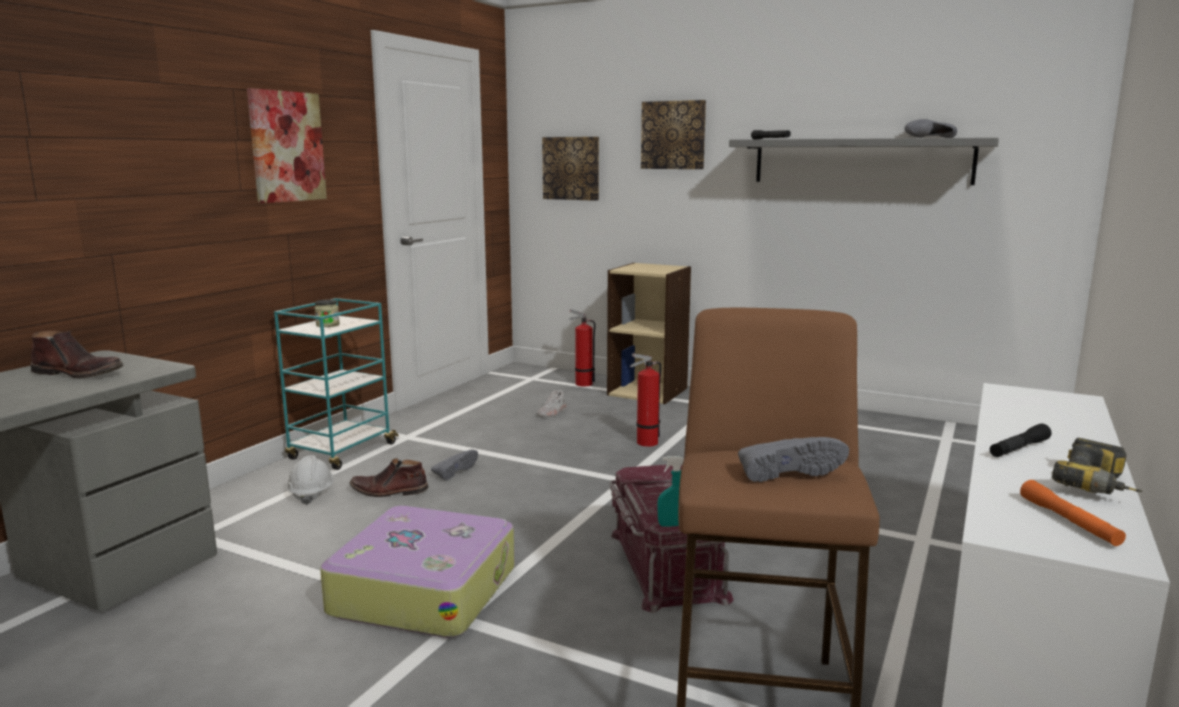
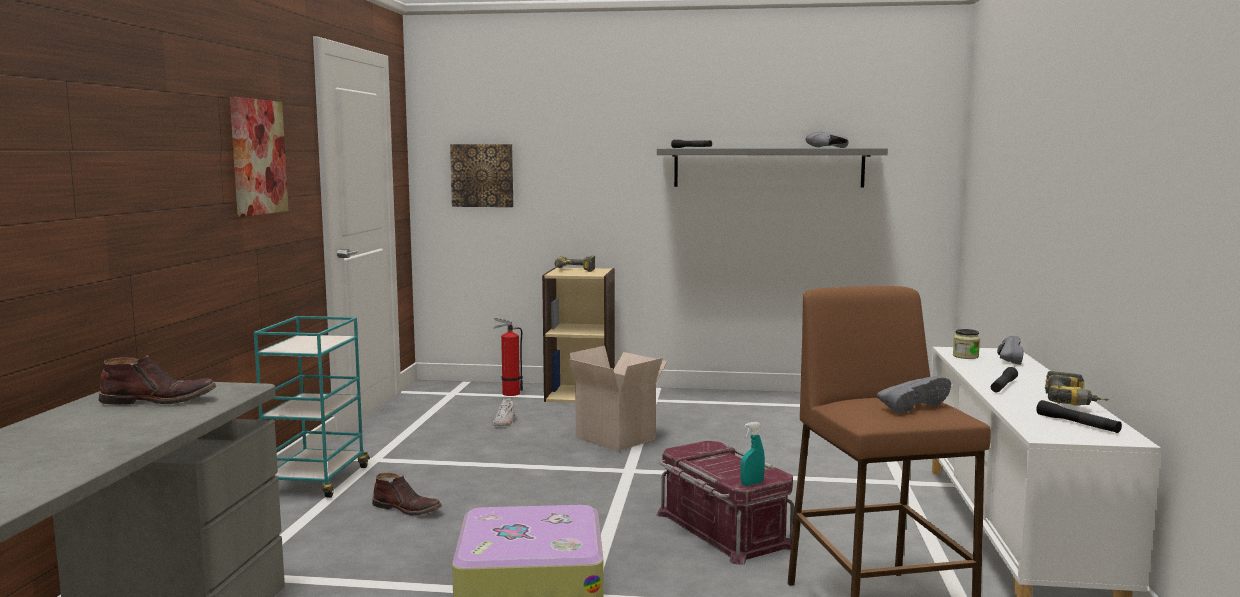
camera: 20 degrees left, 5 degrees down
white hard hat [287,455,334,505] -> none
jar [315,300,340,327] -> jar moved to [953,329,980,359]
brown boot [349,458,428,497] -> brown boot turned 135 degrees counterclockwise [372,473,442,516]
grey shoe [431,450,478,481] -> grey shoe moved to [997,336,1024,365]
fire extinguisher [630,353,661,447] -> cardboard box [569,346,668,452]
picture [641,100,706,169] -> none
orange flashlight [1020,480,1126,546] -> black flashlight [1036,400,1122,433]
none -> power drill [554,256,595,272]

